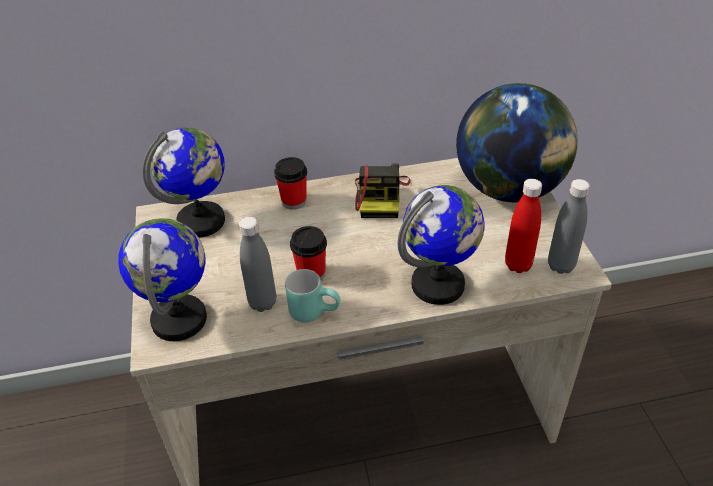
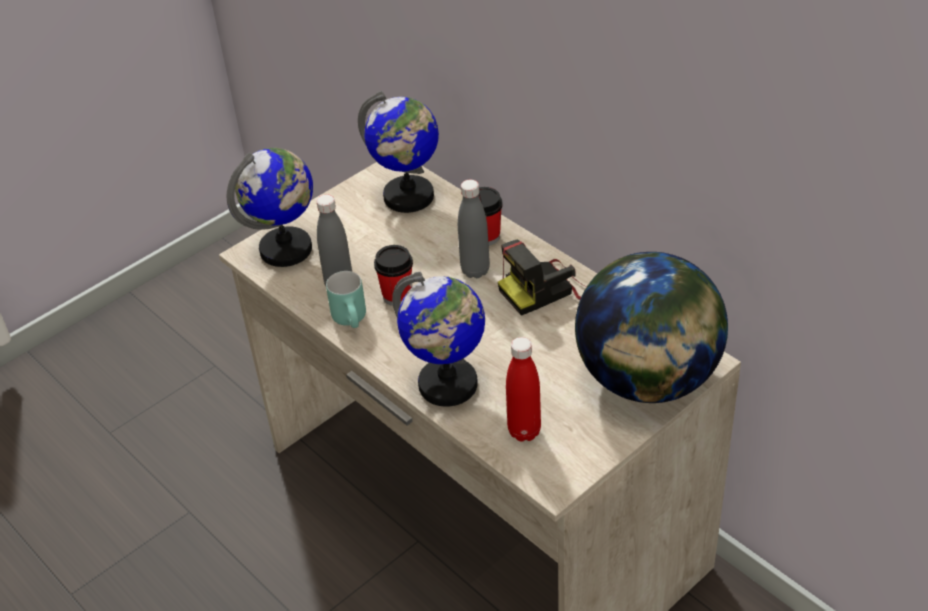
camera: 60 degrees right, 0 degrees up
grey bottle [548,179,590,274] -> grey bottle moved to [458,180,490,278]

